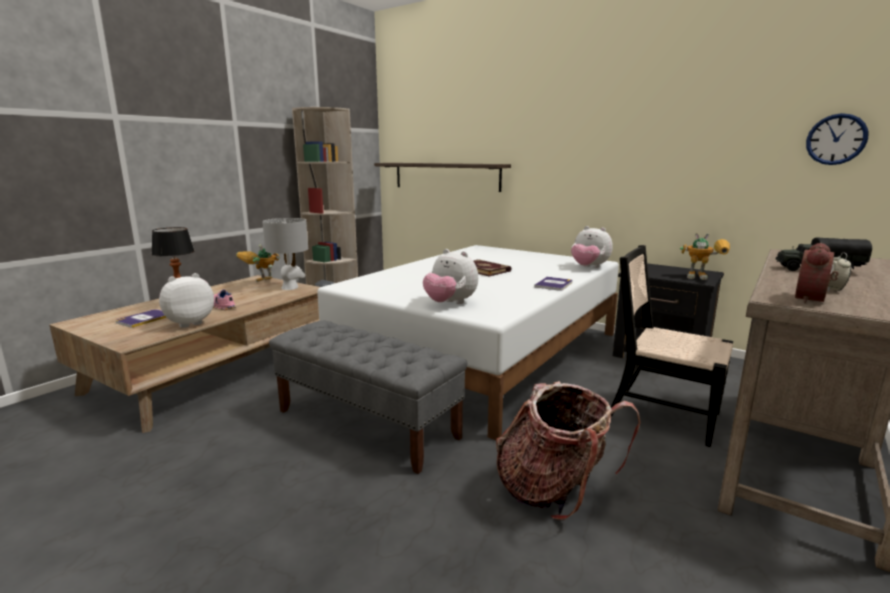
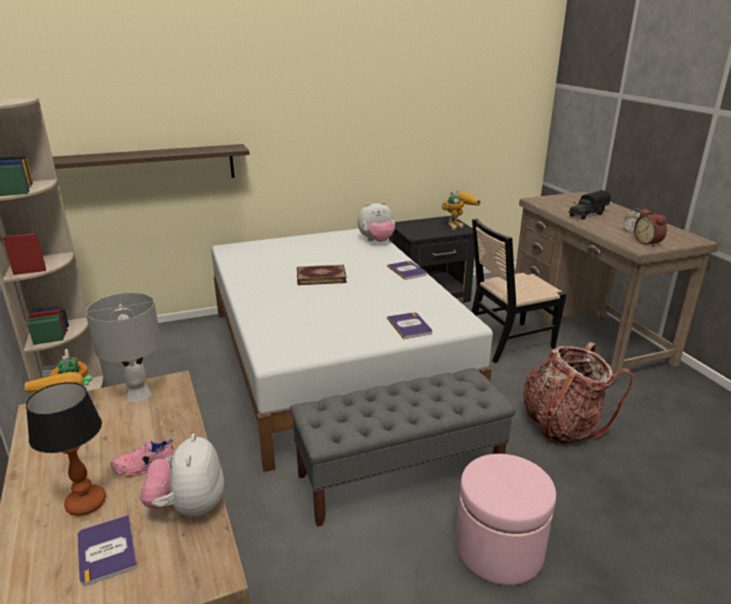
camera: 55 degrees left, 10 degrees up
plush toy [423,249,478,304] -> book [387,312,432,339]
wall clock [806,113,869,165] -> none
none -> pink ottoman [456,454,556,585]

